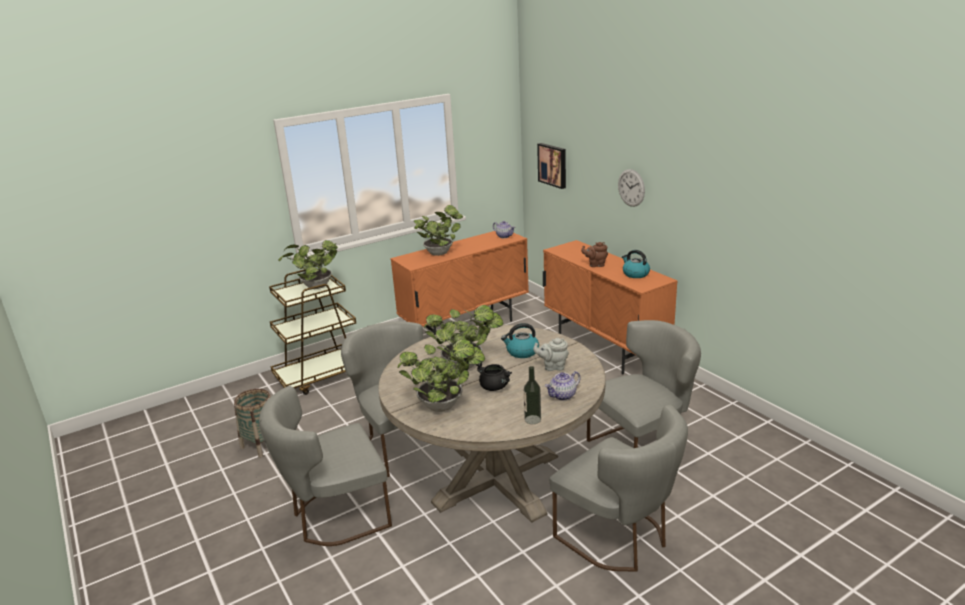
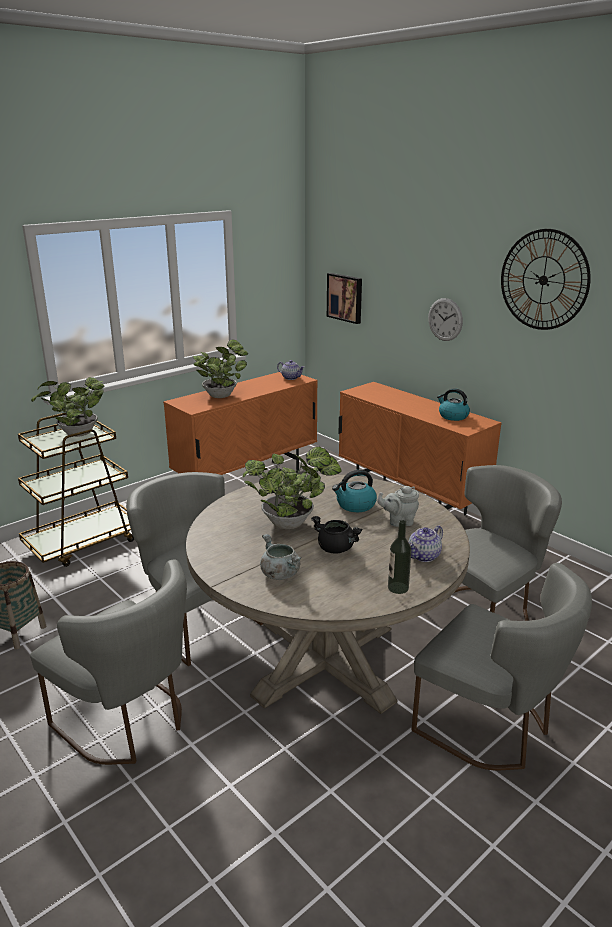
camera: 10 degrees left, 0 degrees up
grey chair [259,386,392,546] -> grey chair turned 105 degrees counterclockwise [30,560,187,765]
potted plant [397,339,485,412] -> grey cooking pot [260,534,302,580]
brown teapot [581,242,608,267] -> none
none -> wall clock [501,229,591,330]

